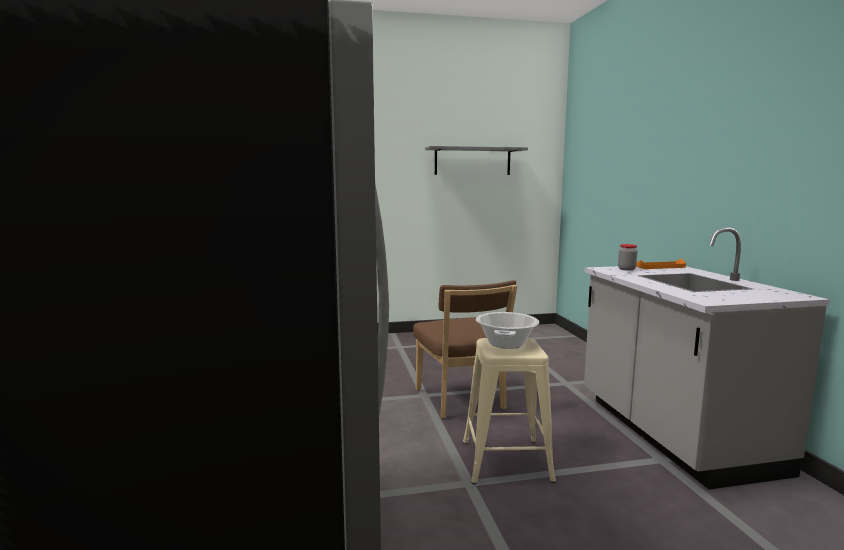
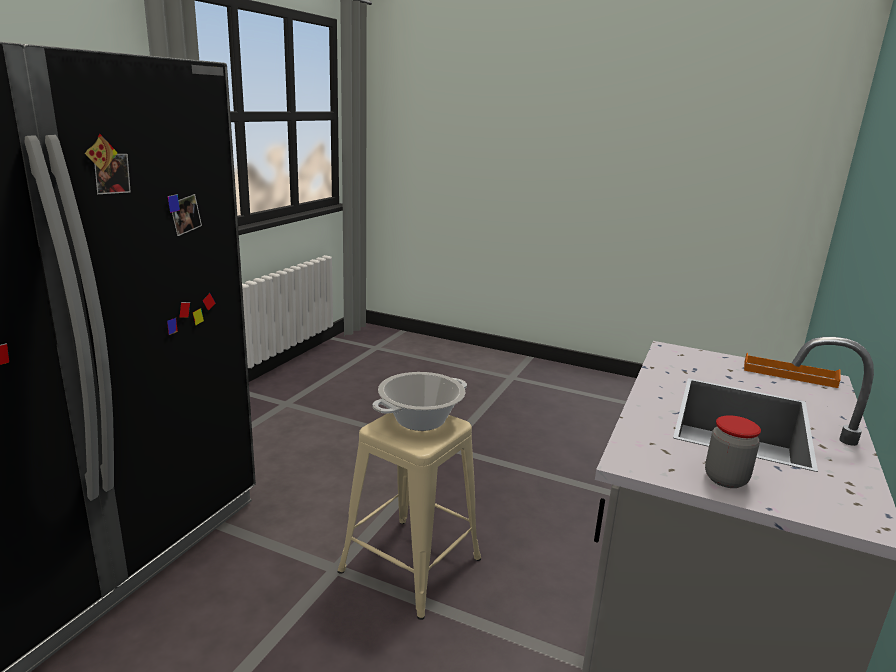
camera: 35 degrees right, 10 degrees up
brown chair [413,280,517,419] -> none
grey shelf [425,146,528,175] -> none
jar [618,244,637,271] -> jar moved to [705,415,761,488]

